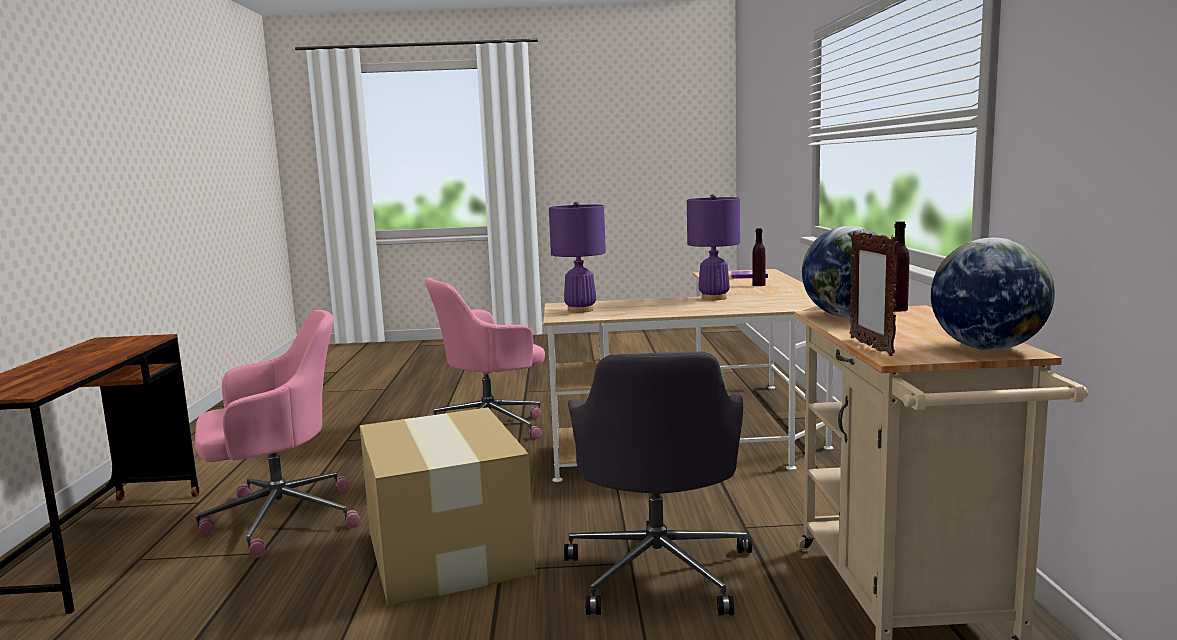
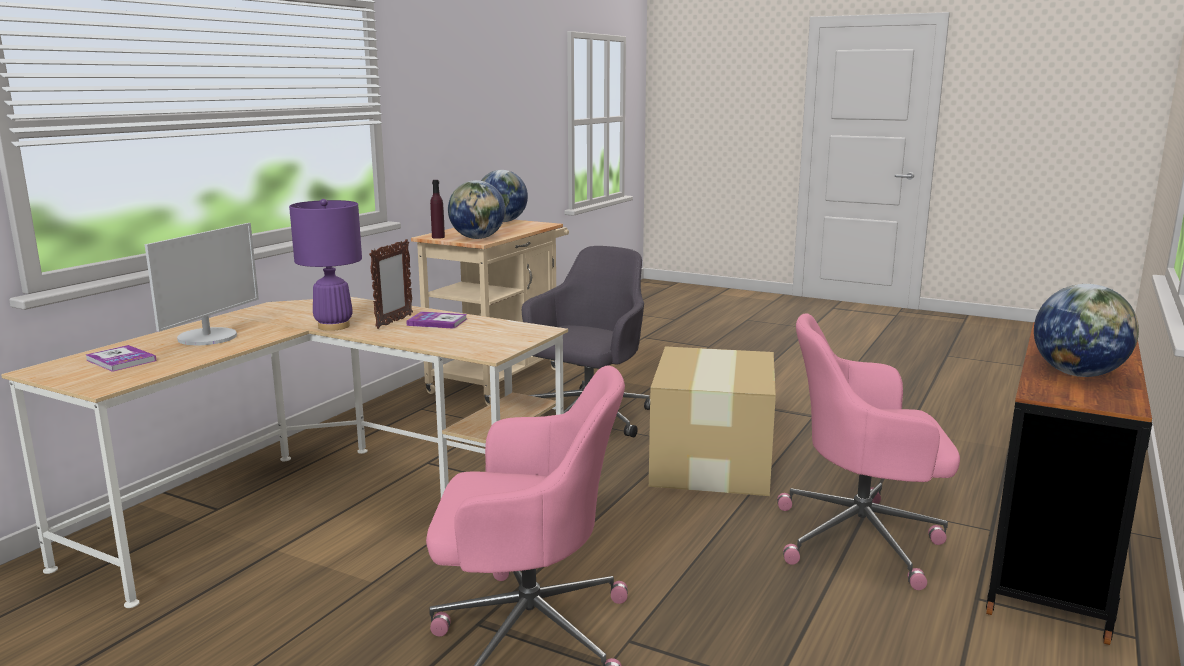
camera: 150 degrees left, 5 degrees up
purple table lamp [549,202,606,313] -> none
purple bottle [752,228,765,286] -> monitor [145,223,259,345]
picture frame [850,231,899,356] -> picture frame moved to [369,239,413,329]
none -> book [406,311,467,329]
none -> globe [1034,284,1139,377]

